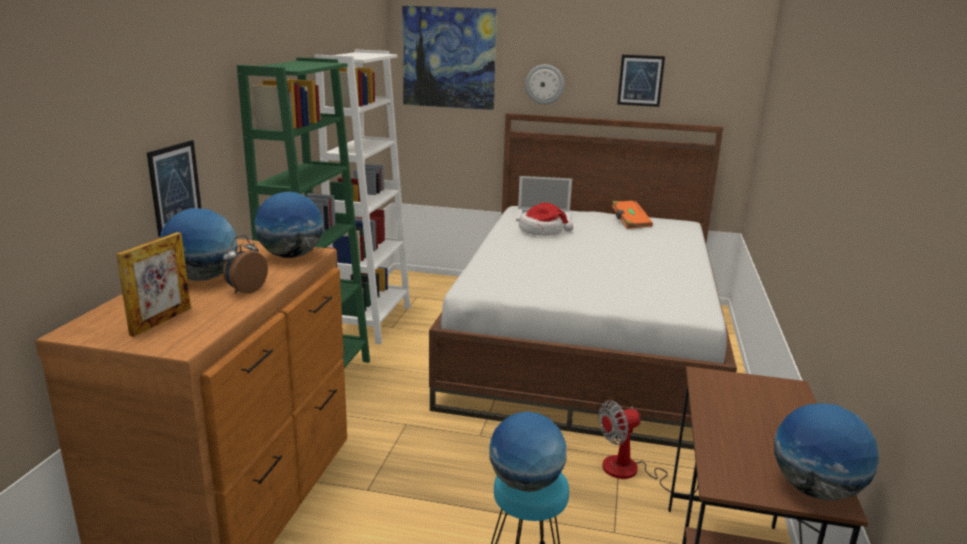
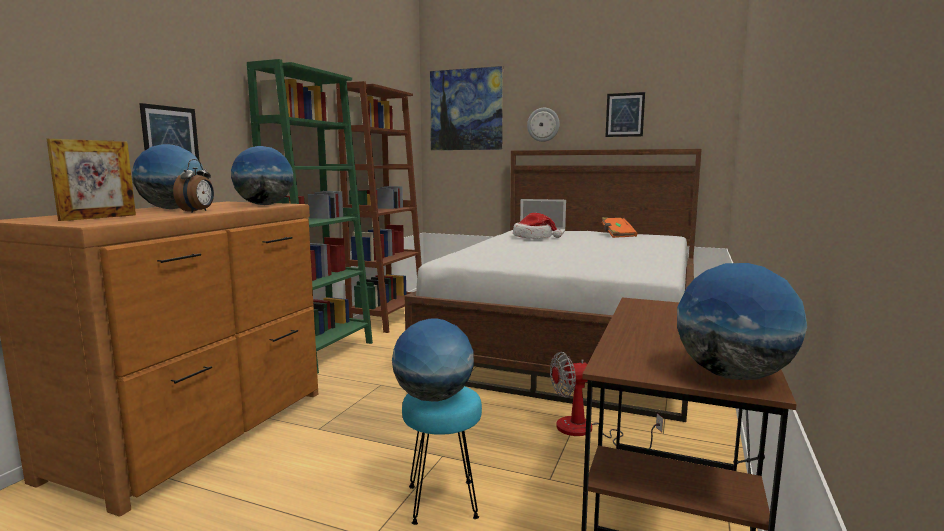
camera: 10 degrees right, 10 degrees down
alarm clock [223,235,268,294] -> alarm clock turned 150 degrees clockwise [173,159,214,213]
white bookcase [315,50,410,344] -> brown bookcase [336,81,422,333]

